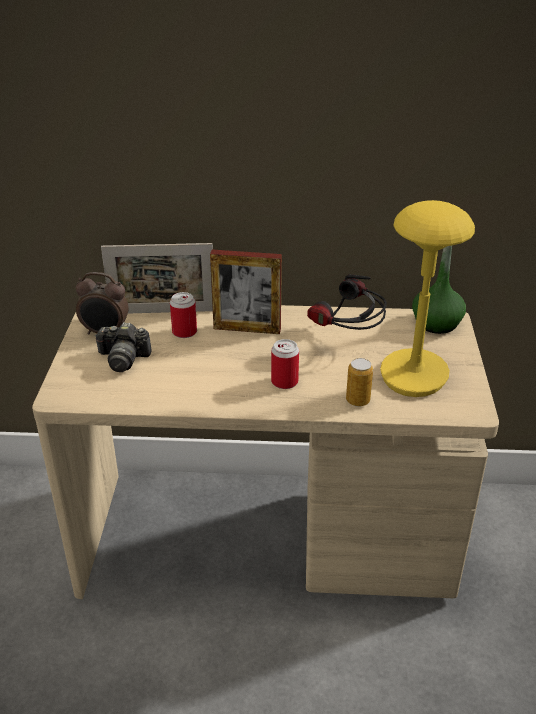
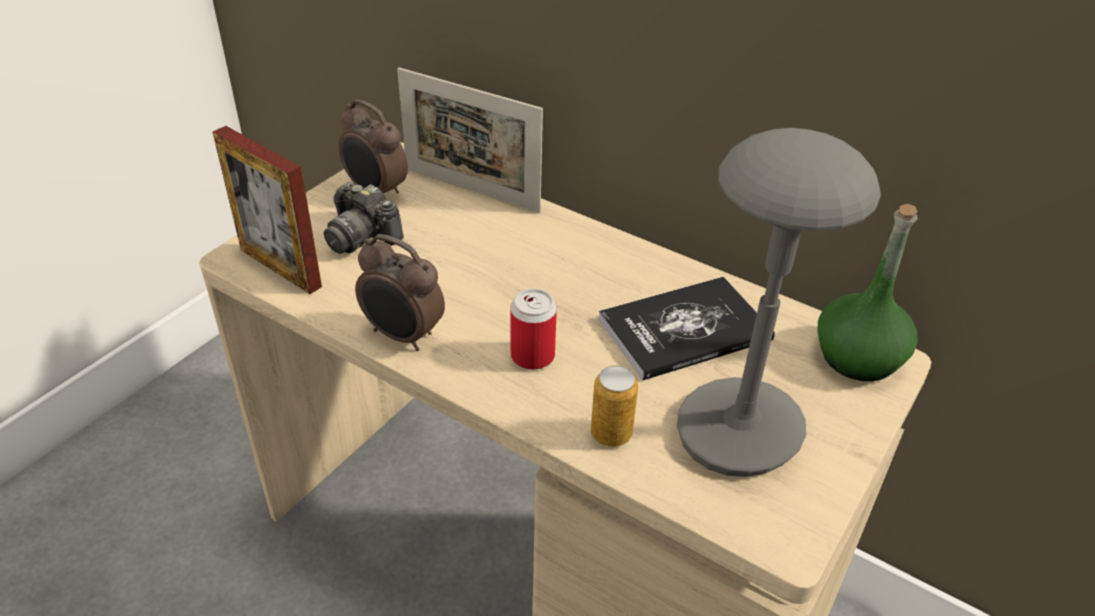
camera: 30 degrees right, 5 degrees up
can [170,292,197,338] -> none
picture frame [210,250,282,334] -> picture frame moved to [213,126,322,294]
headphones [307,274,387,330] -> book [598,277,775,381]
yellow table lamp [380,200,475,397] -> grey table lamp [677,128,881,477]
none -> alarm clock [355,234,445,351]

